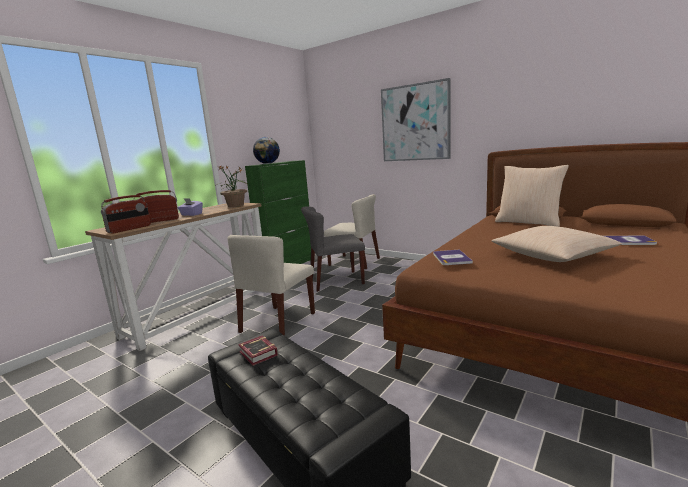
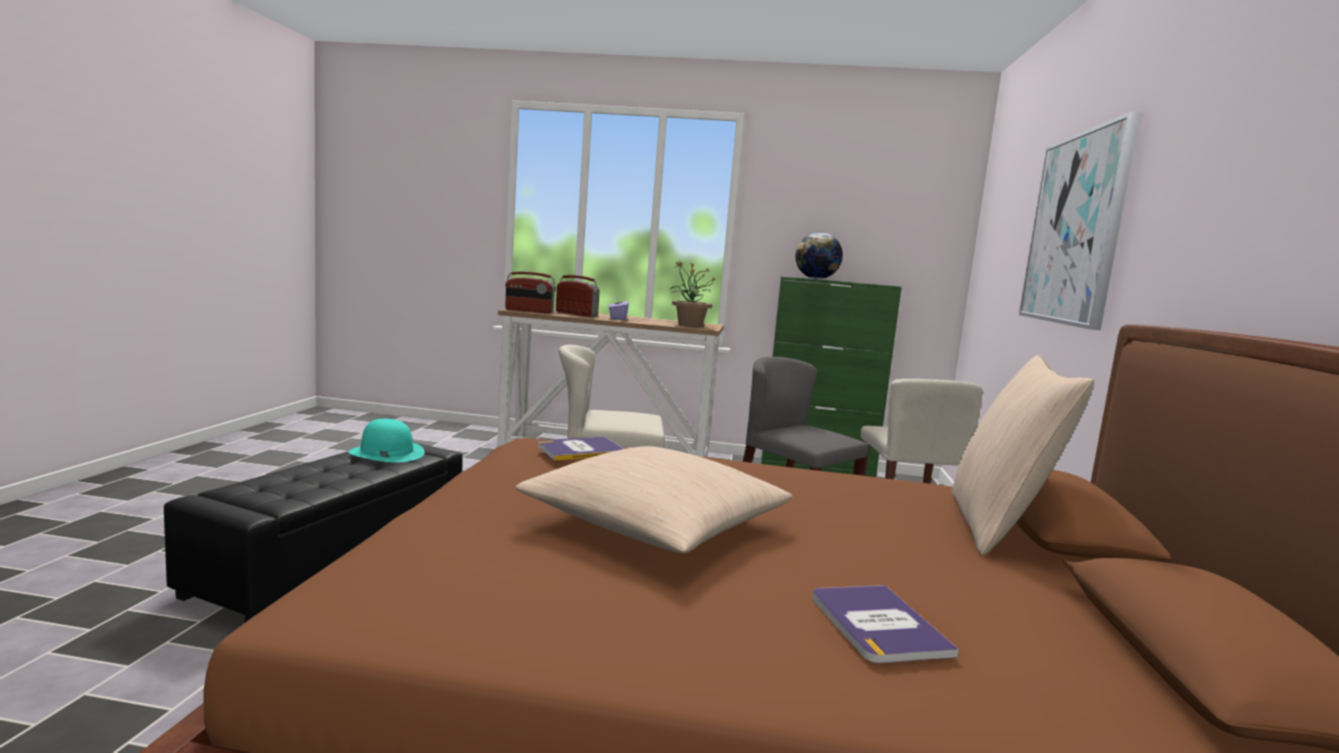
camera: 60 degrees right, 5 degrees down
book [238,336,278,366] -> turquoise hat [349,419,425,462]

